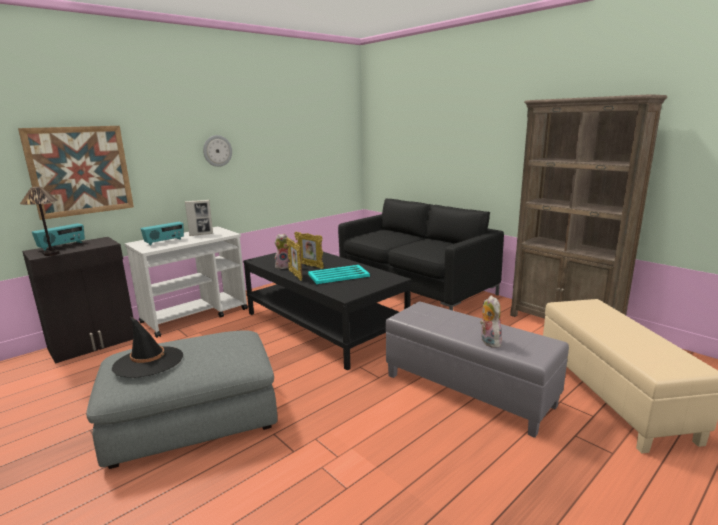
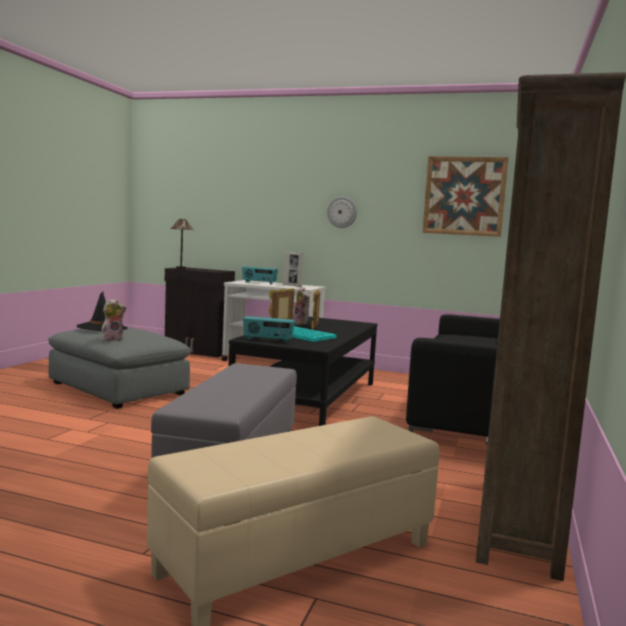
camera: 60 degrees right, 10 degrees down
picture [18,126,134,220] -> picture moved to [422,156,509,237]
radio [32,223,85,251] -> radio moved to [243,316,295,343]
plush toy [480,295,502,348] -> plush toy moved to [101,299,126,341]

